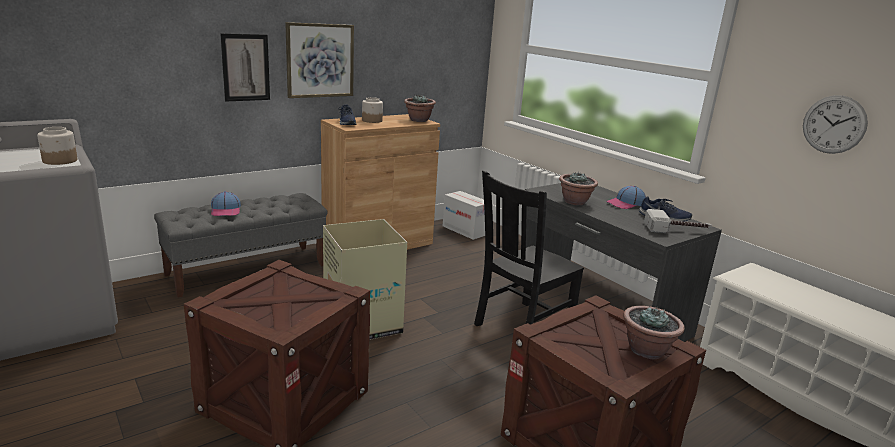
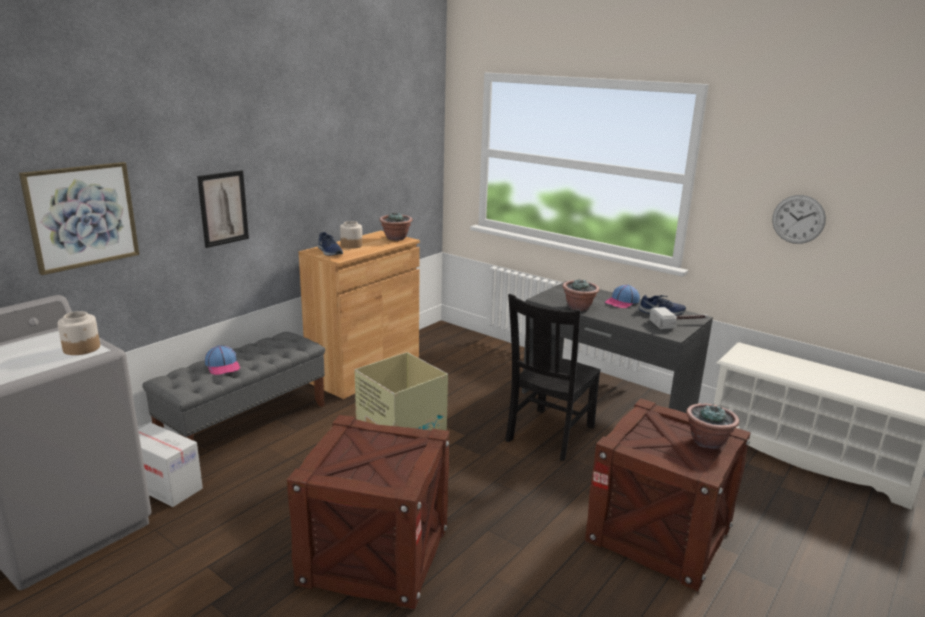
camera: 15 degrees left, 0 degrees up
picture [285,22,354,98] -> picture moved to [19,162,139,275]
cardboard box [443,191,485,240] -> cardboard box moved to [138,423,203,507]

